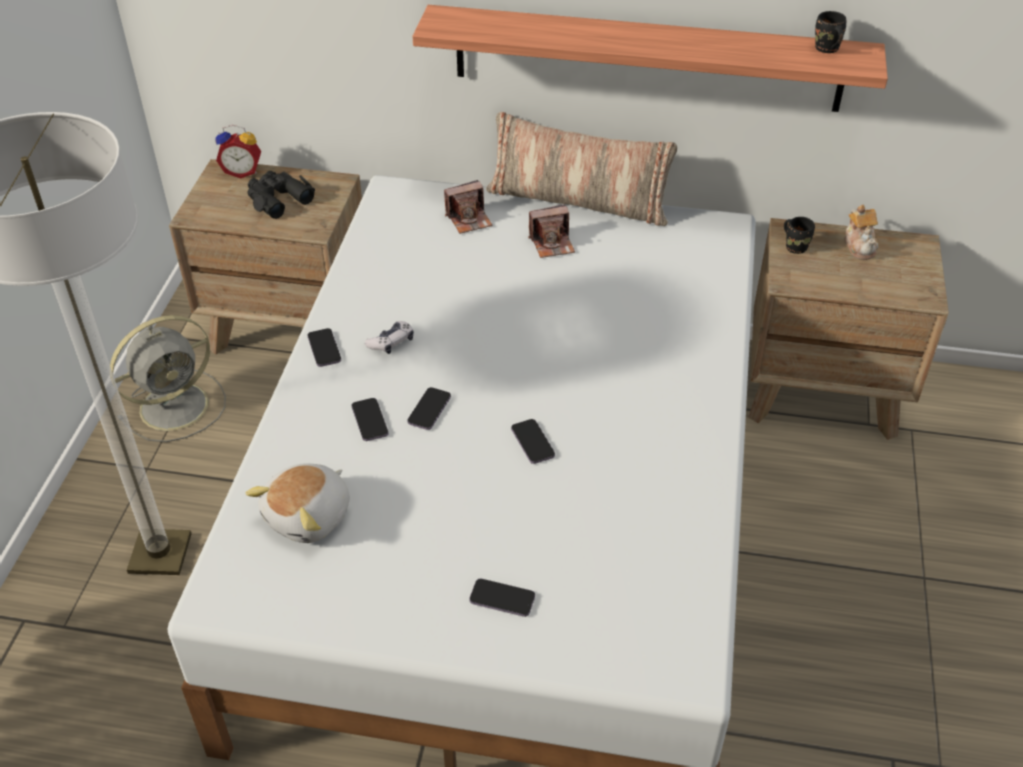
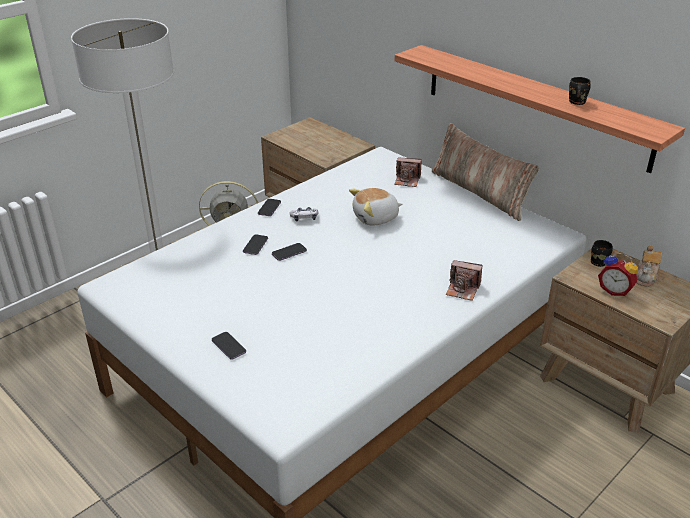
camera: 35 degrees right, 10 degrees down
alarm clock [215,125,261,178] -> alarm clock moved to [598,253,638,296]
plush toy [245,463,350,543] -> plush toy moved to [349,188,402,226]
black binoculars [248,171,315,219] -> none
phone [511,419,555,464] -> none
camera [528,204,575,258] -> camera moved to [446,260,482,301]
black mug [815,11,846,53] -> black mug moved to [569,77,591,105]

